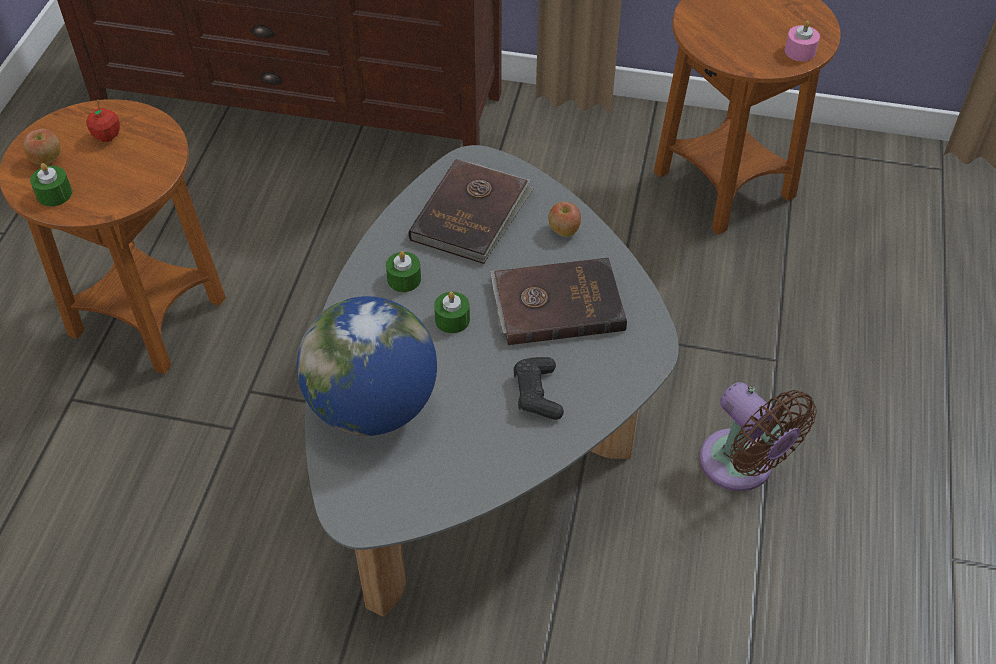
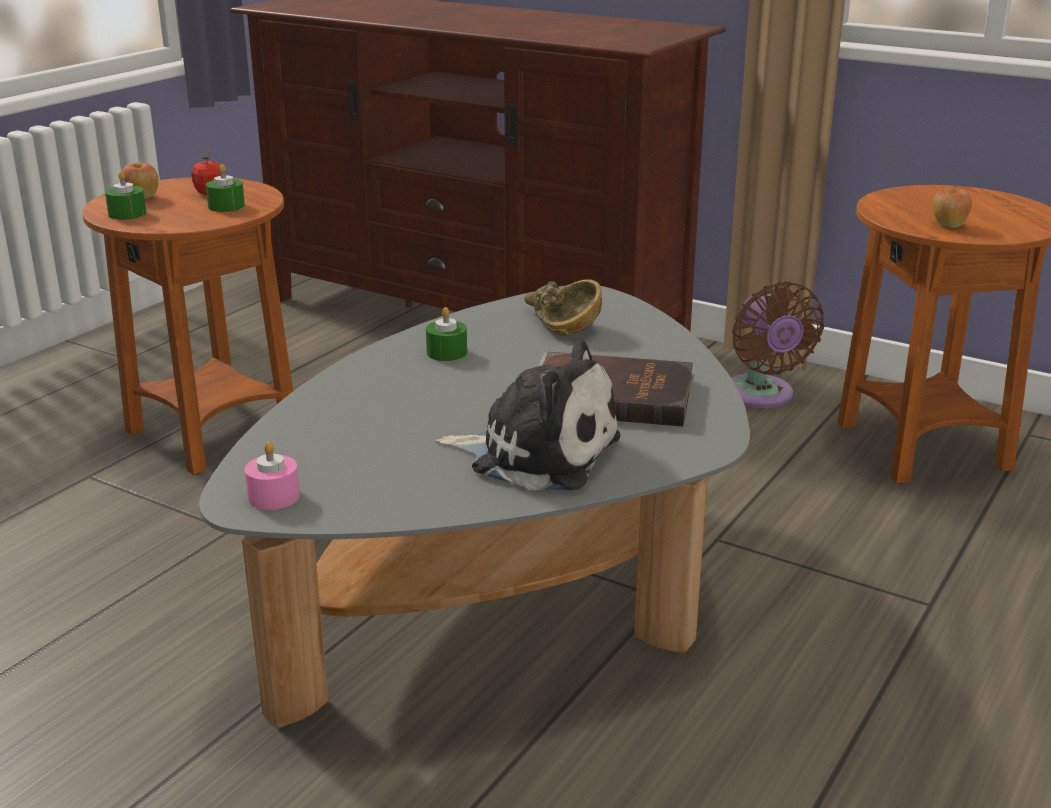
camera: 20 degrees right, 25 degrees down
globe [297,296,437,436] -> none
brown book [408,159,534,264] -> brown bowl [525,280,602,336]
green candle [434,292,470,333] -> green candle moved to [206,164,245,212]
black game controller [513,357,564,420] -> plush toy [436,340,621,490]
apple [549,202,581,237] -> apple moved to [933,188,972,228]
brown fan [700,382,817,491] -> brown fan moved to [731,282,825,408]
pink candle [785,21,820,61] -> pink candle moved to [244,442,300,510]

